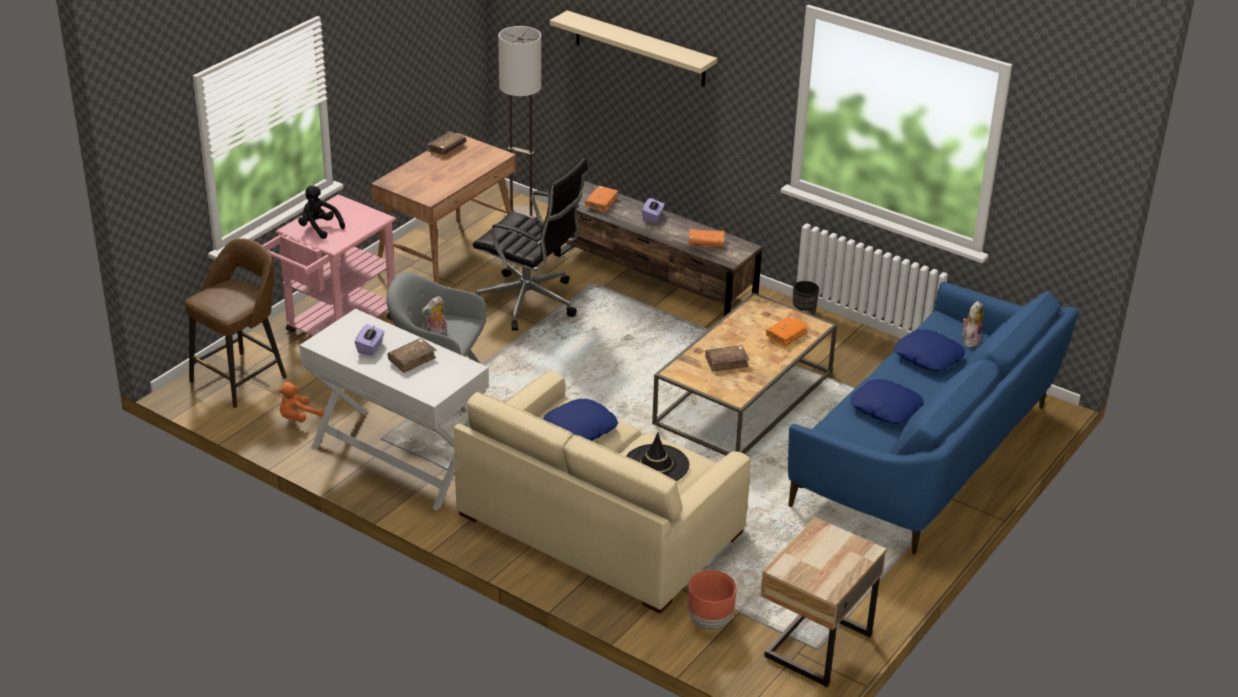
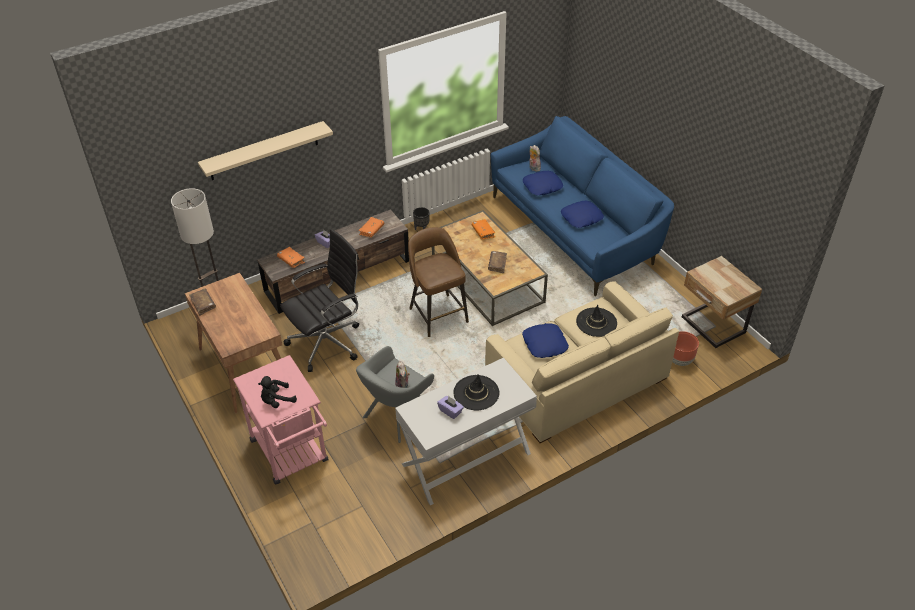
camera: 65 degrees left, 10 degrees up
brown stool [185,238,287,408] -> brown stool moved to [408,227,469,337]
orange plush toy [278,382,324,422] -> none
brown book [388,338,436,373] -> black hat [454,374,500,410]

